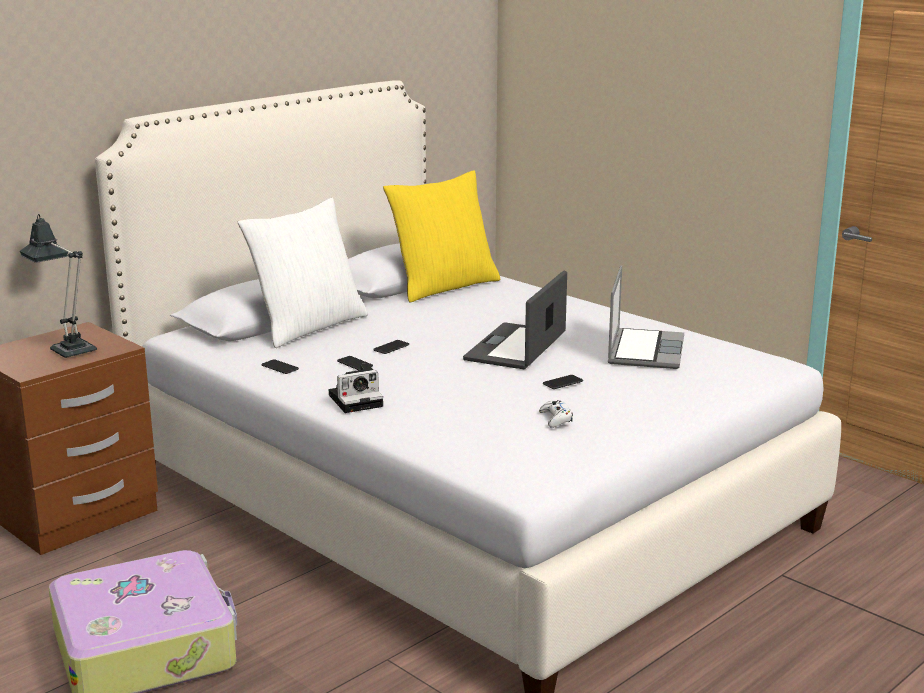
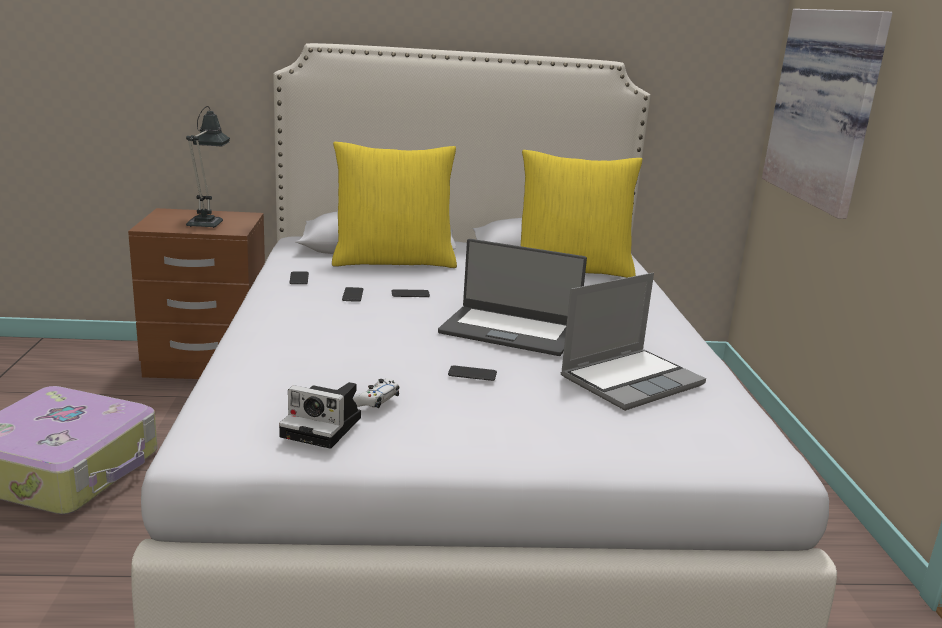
camera: 40 degrees right, 0 degrees up
white pillow [238,197,368,348] -> yellow pillow [332,142,457,268]
camera [329,363,383,413] -> camera moved to [279,382,361,449]
laptop [463,271,567,369] -> laptop turned 135 degrees counterclockwise [438,239,587,356]
none -> picture [762,9,892,219]

